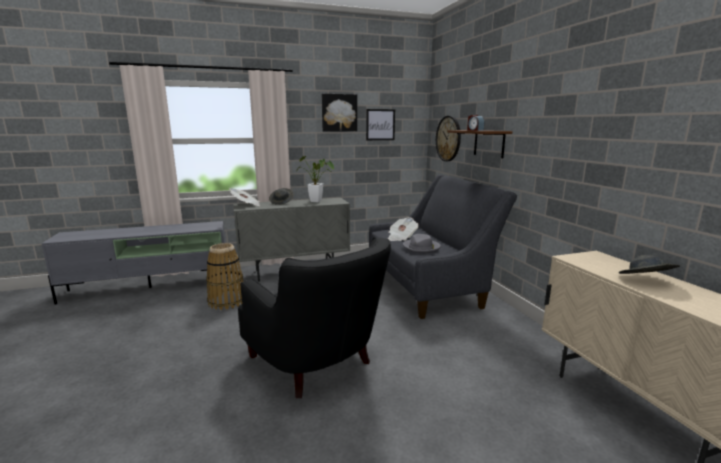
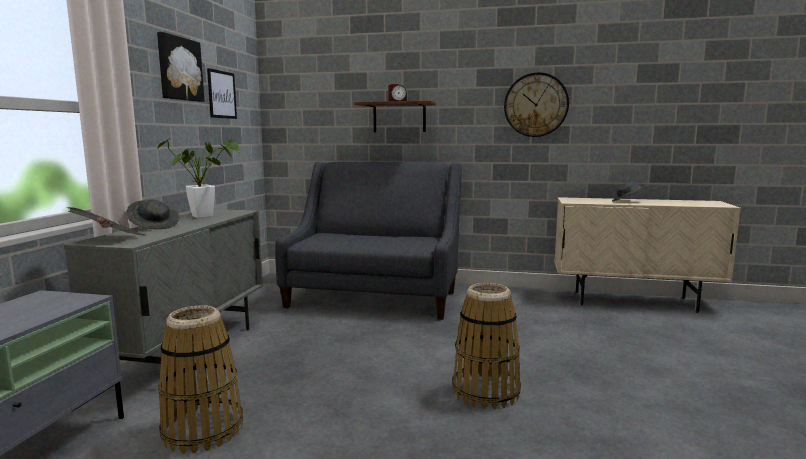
camera: 60 degrees left, 5 degrees down
black armchair [238,237,391,398] -> basket [452,283,521,409]
newspaper [388,217,419,241] -> none
grey hat [403,234,441,254] -> none
wall clock [436,116,461,161] -> wall clock moved to [504,72,569,137]

